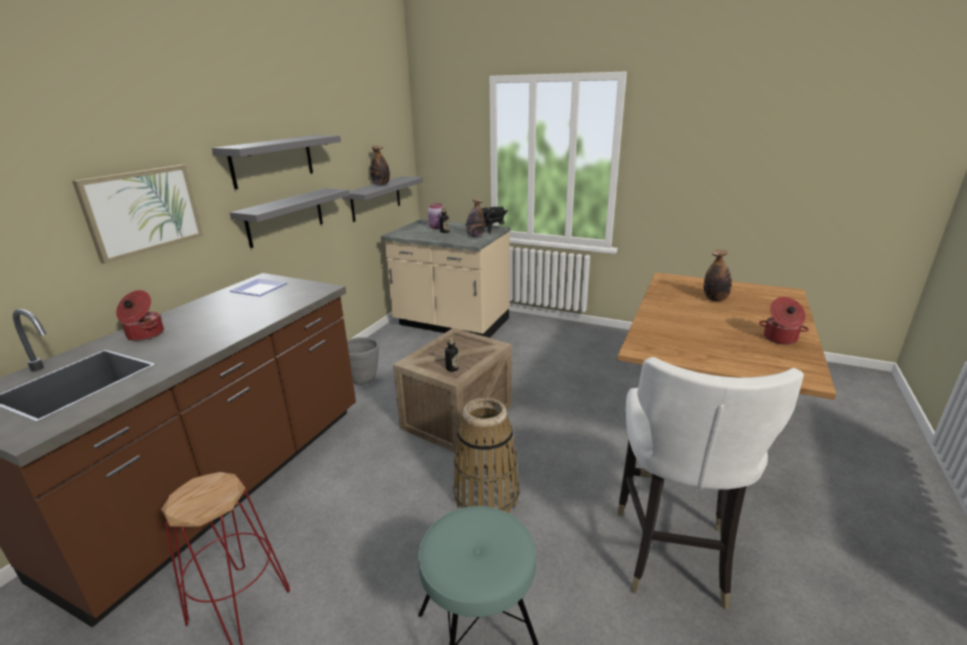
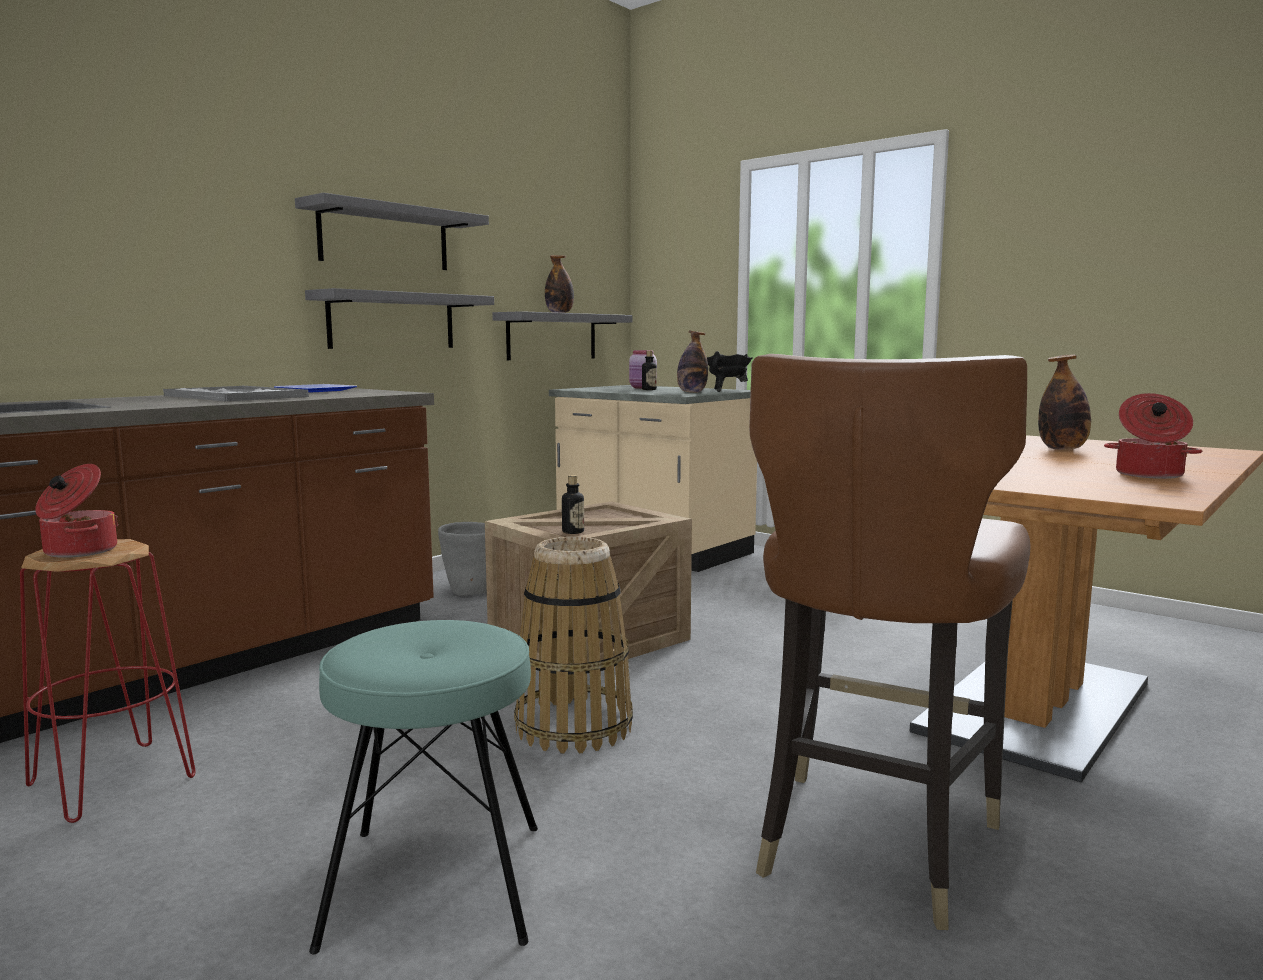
camera: 15 degrees right, 15 degrees down
picture [72,165,203,264] -> none
cooking pot [116,290,164,341] -> cooking pot moved to [35,464,119,558]
white chair [617,357,804,610] -> brown chair [749,354,1030,930]
none -> tray [163,385,309,402]

